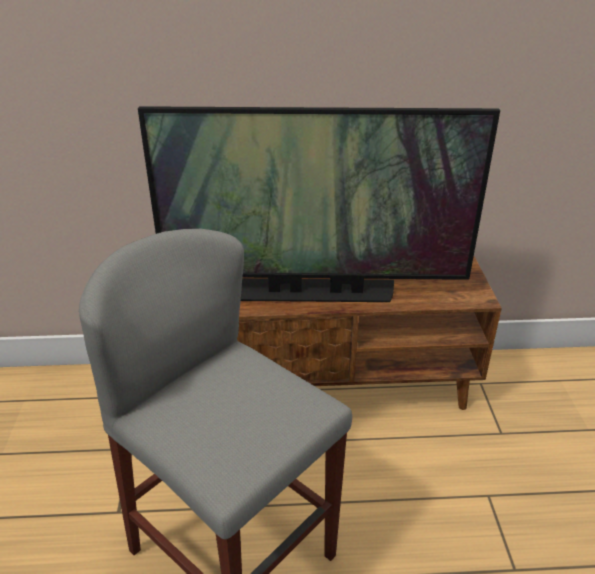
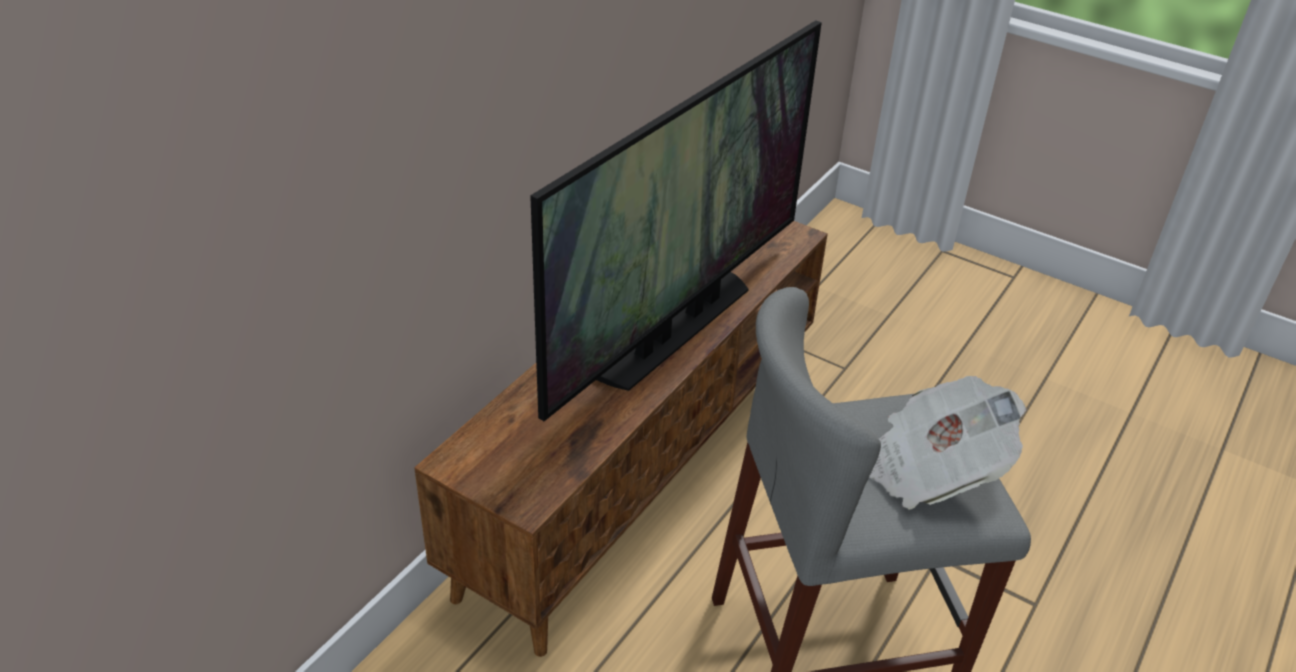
camera: 55 degrees left, 5 degrees up
none -> newspaper [869,376,1026,510]

